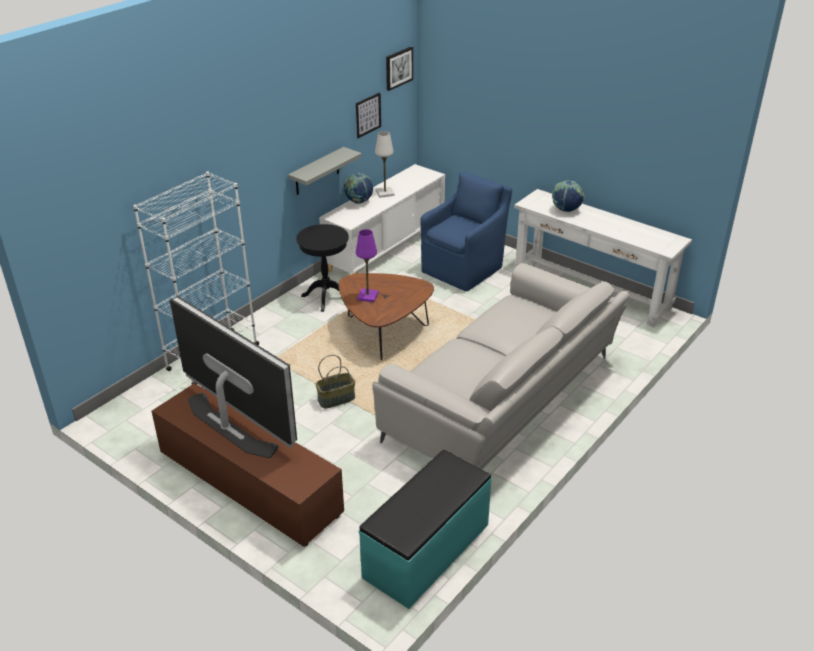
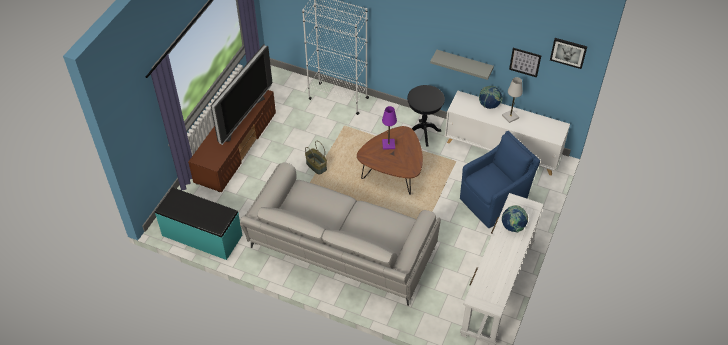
camera: 75 degrees right, 15 degrees up
blue armchair [420,171,512,292] -> blue armchair turned 60 degrees counterclockwise [460,131,540,228]

